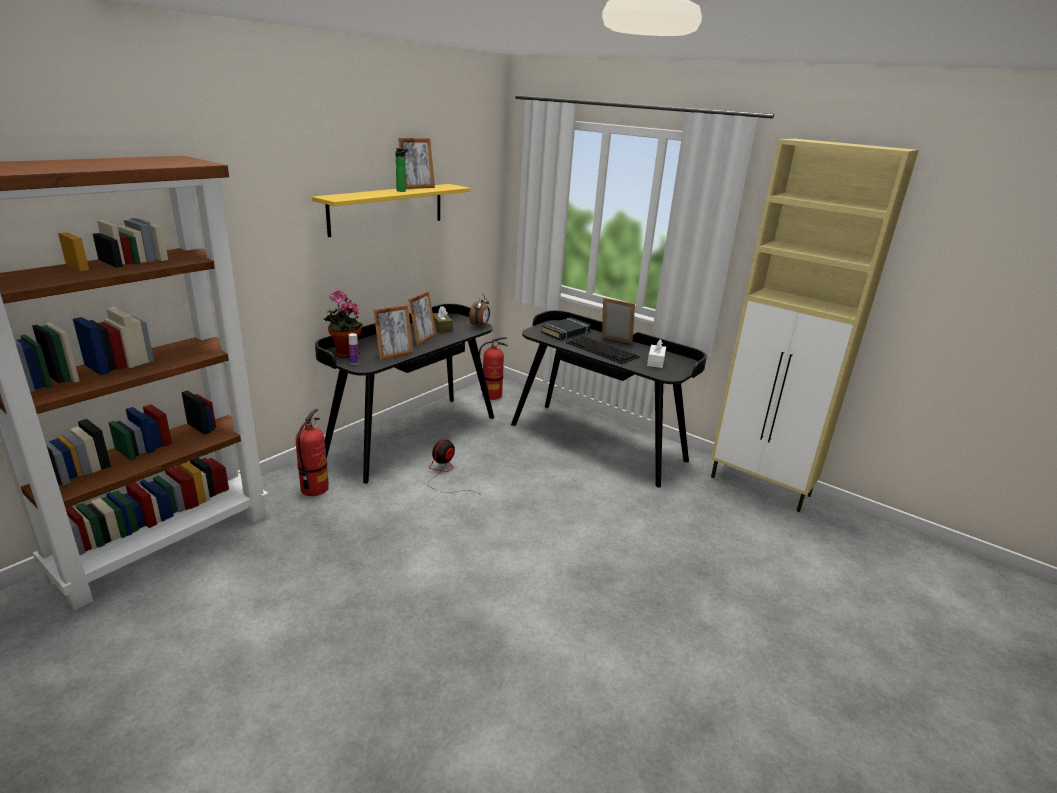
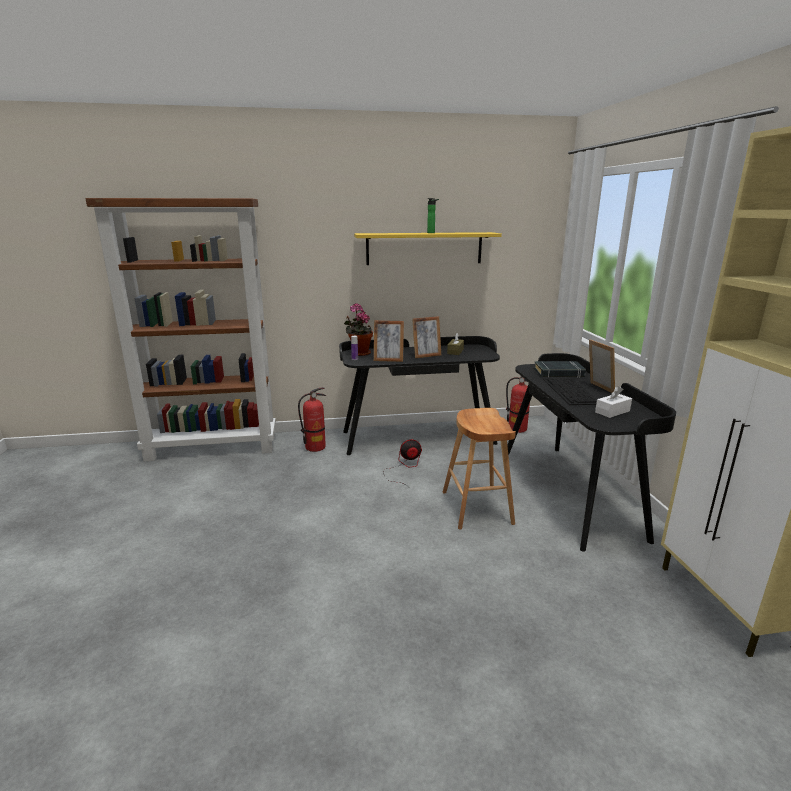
camera: 45 degrees right, 5 degrees down
picture frame [398,138,435,189] -> none
alarm clock [469,294,490,327] -> none
none -> brown stool [443,408,516,530]

